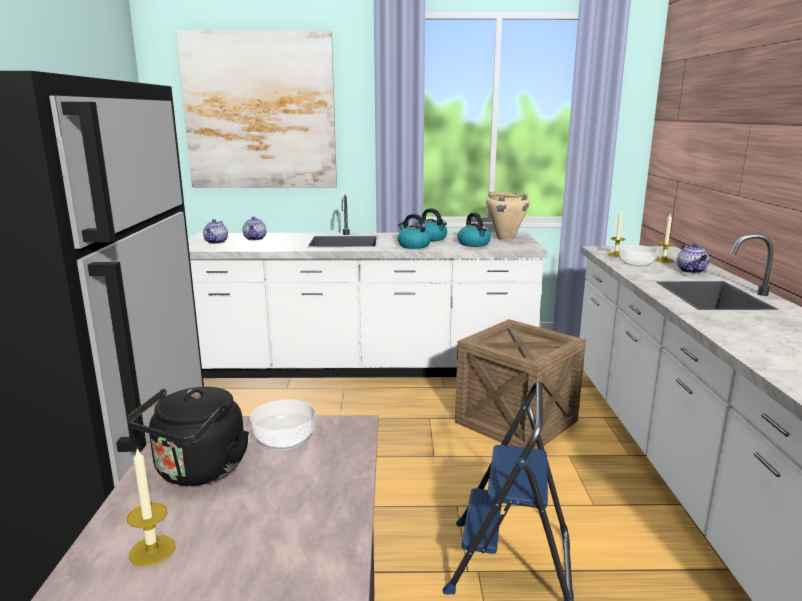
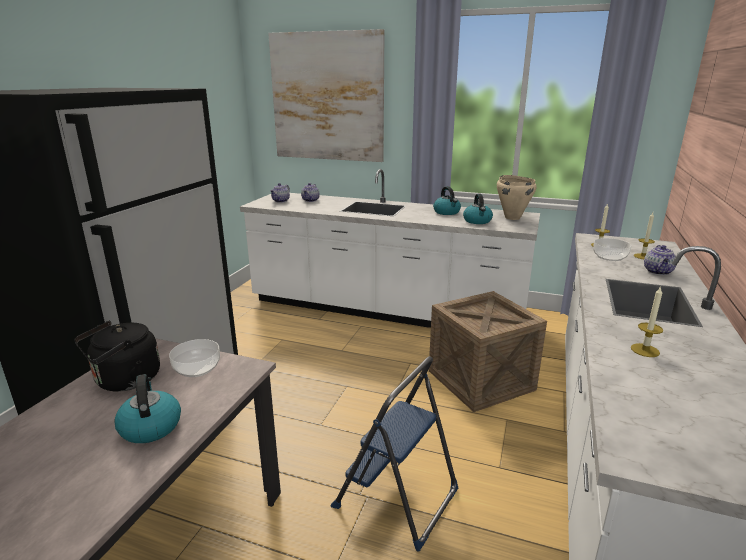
camera: 20 degrees right, 5 degrees up
candle [127,447,175,566] -> candle moved to [631,286,663,357]
kettle [397,214,431,249] -> kettle moved to [114,374,181,443]

